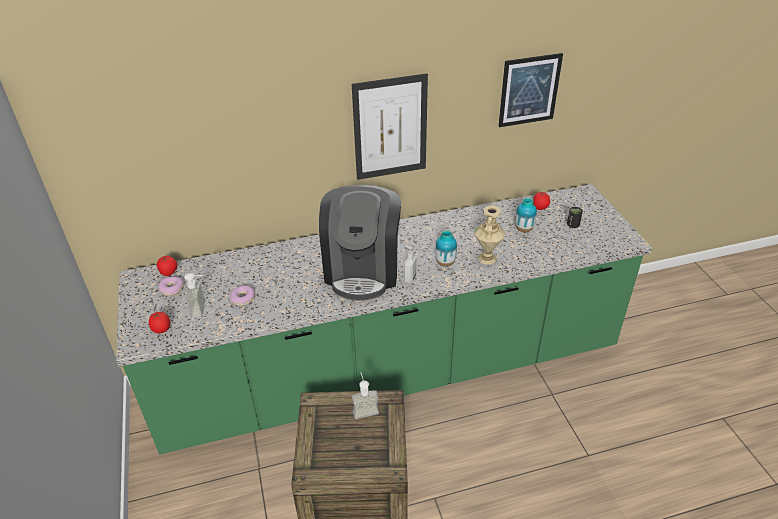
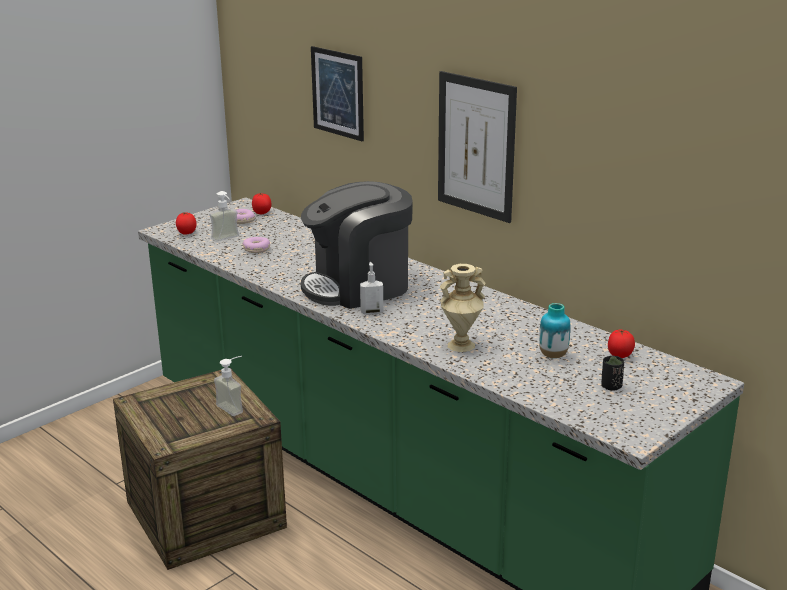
camera: 60 degrees right, 15 degrees down
vase [435,230,457,267] -> none
picture [498,53,563,127] -> picture moved to [311,46,364,141]

